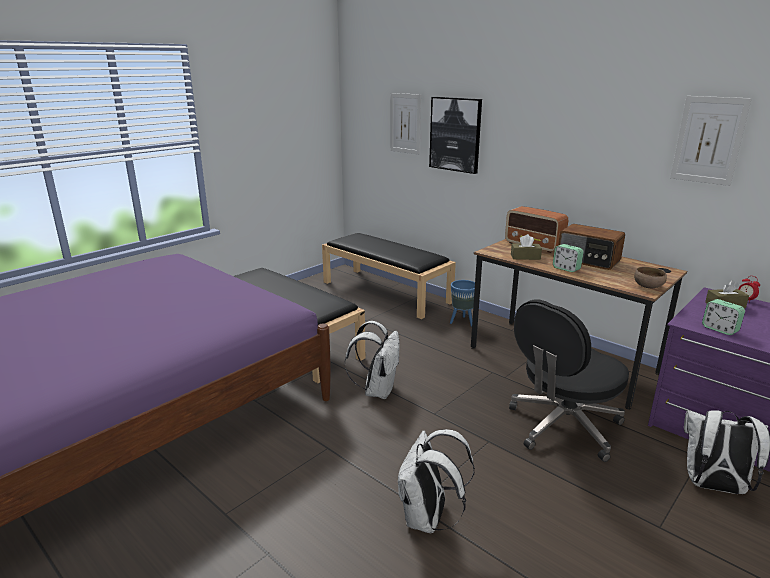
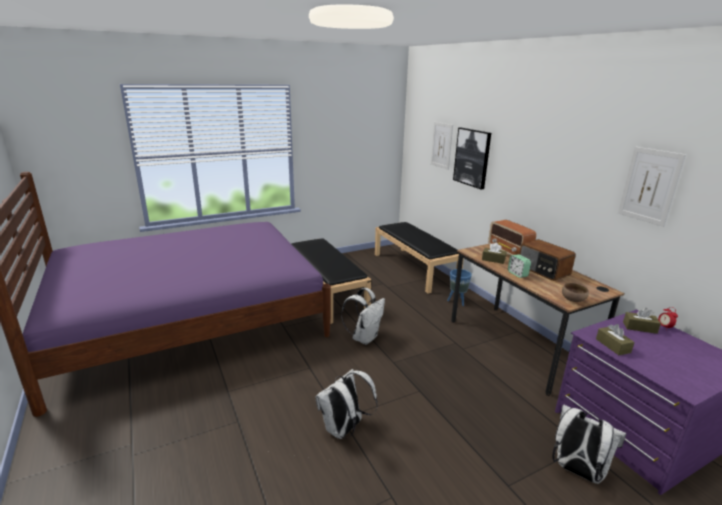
camera: 20 degrees right, 0 degrees up
black office chair [509,300,629,462] -> none
alarm clock [702,299,745,335] -> brown tissue box [596,324,635,355]

